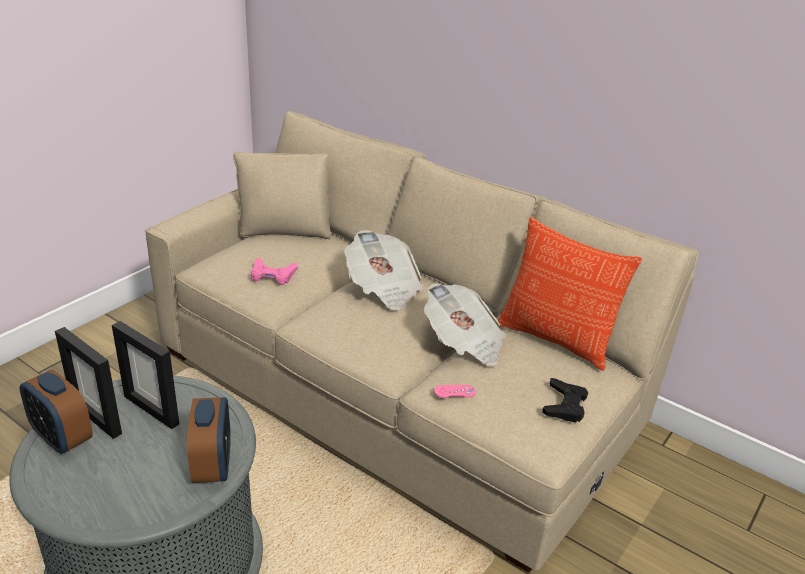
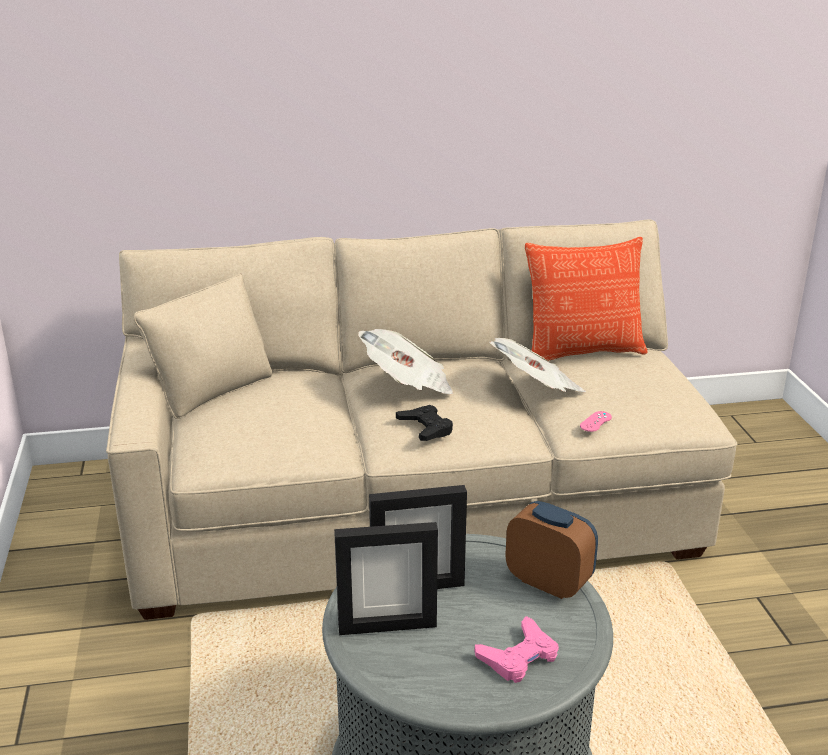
camera: 45 degrees left, 5 degrees down
alarm clock [20,370,93,454] -> none
pink game controller [251,258,298,285] -> pink game controller moved to [475,616,559,683]
black game controller [542,378,588,423] -> black game controller moved to [396,405,453,441]

